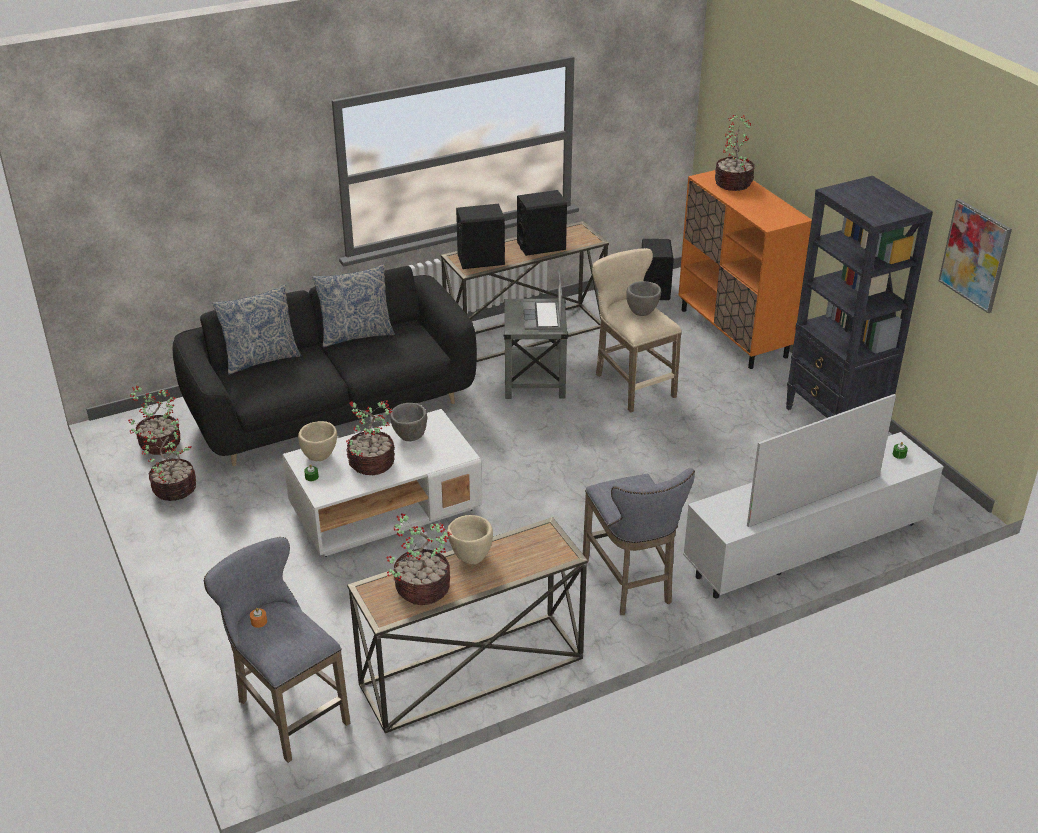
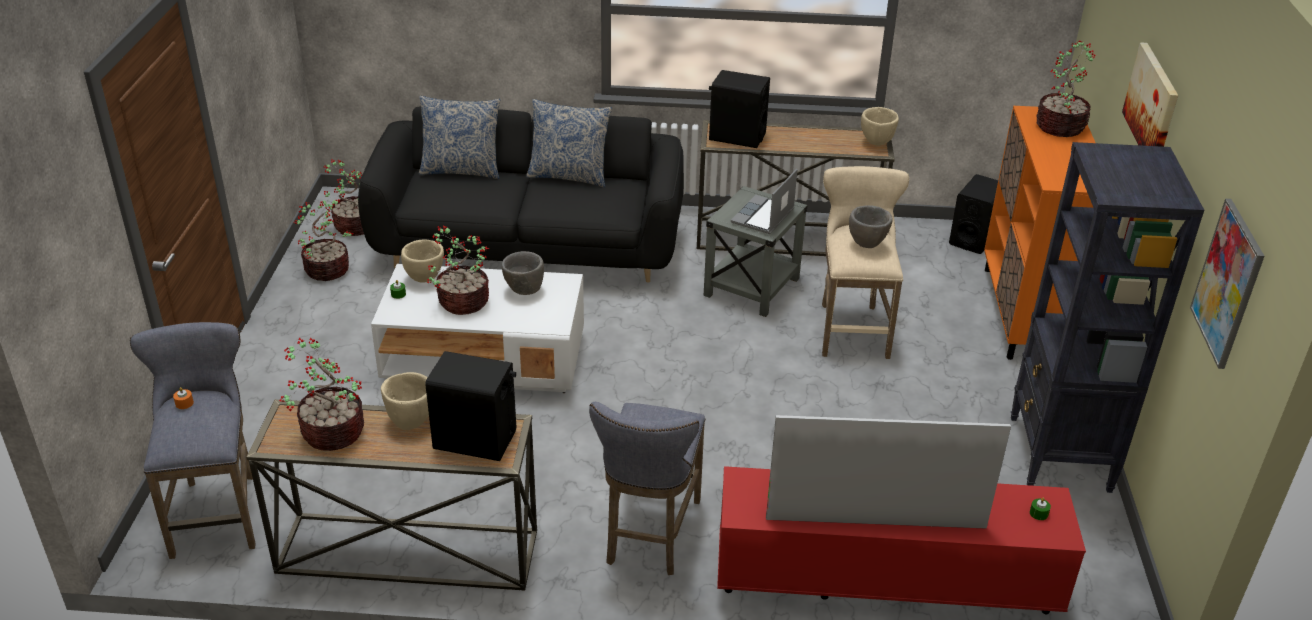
camera: 30 degrees right, 0 degrees up
black speaker [517,190,567,256] -> black speaker moved to [425,351,516,461]
white tv stand [683,432,944,599] -> red tv stand [717,466,1086,614]
none -> beige bowl [861,107,899,146]
none -> picture [1122,42,1178,147]

